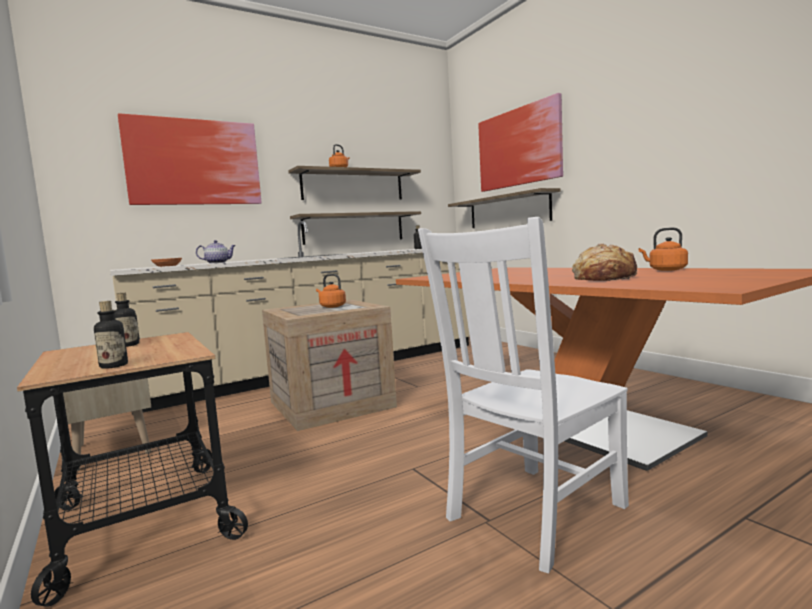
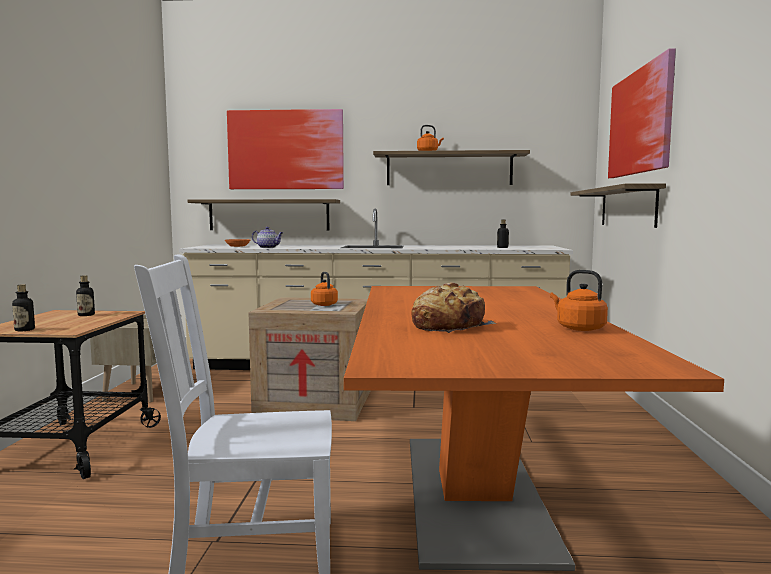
camera: 35 degrees right, 0 degrees up
shelf [290,211,421,245] -> shelf moved to [187,199,340,230]

